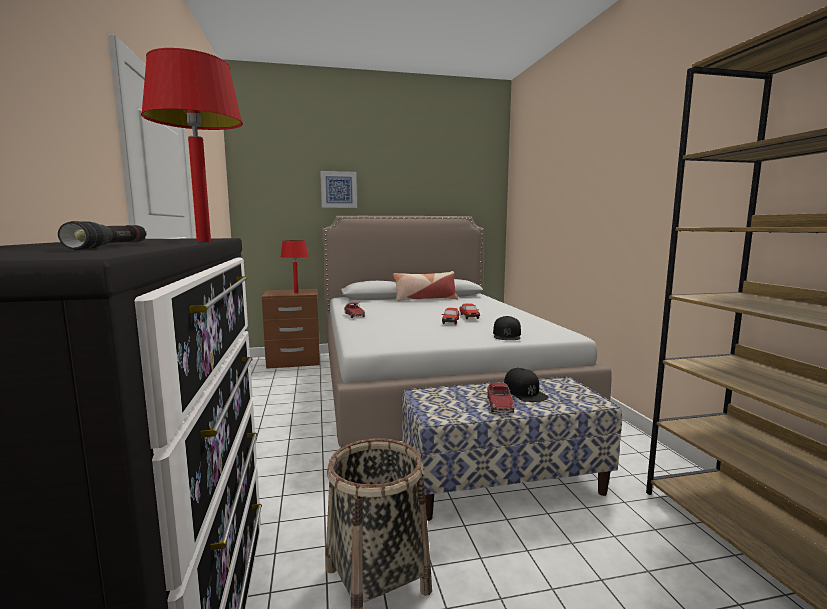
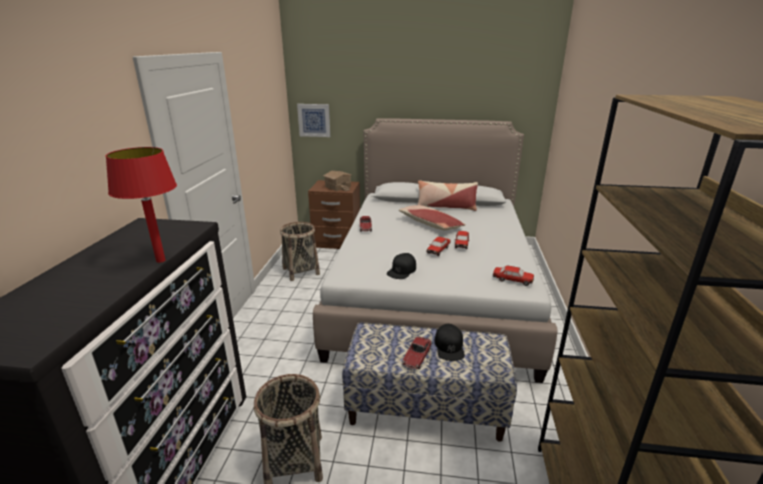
camera: 20 degrees right, 15 degrees up
black flashlight [58,221,147,250] -> none
red table lamp [281,240,309,293] -> toy house [323,171,351,191]
picture [320,171,357,208] -> picture moved to [297,104,330,137]
black cap [493,316,521,340] -> black cap moved to [387,253,416,279]
none -> basket [280,222,320,281]
none -> pillow [399,205,466,230]
none -> toy car [493,265,534,286]

